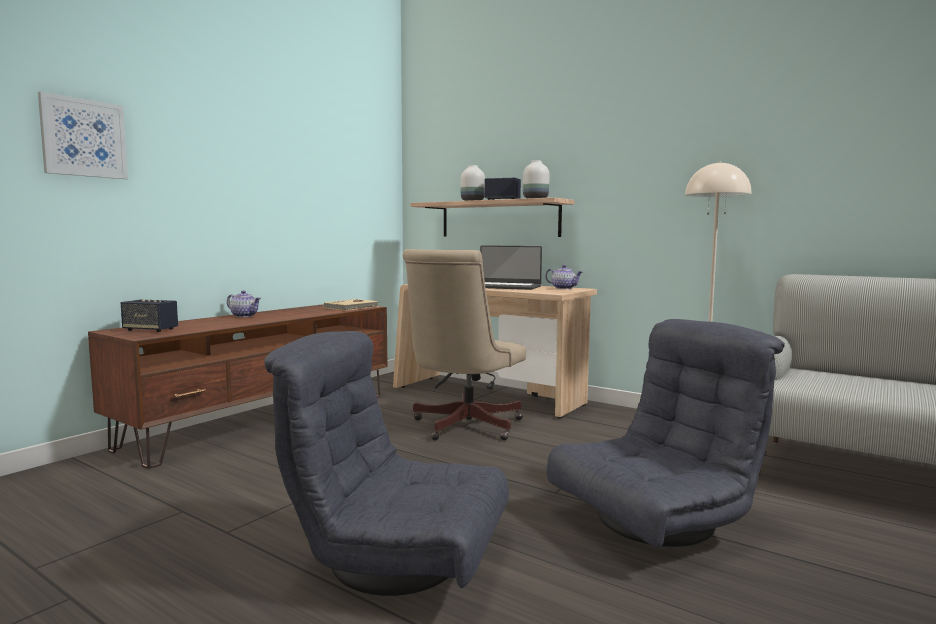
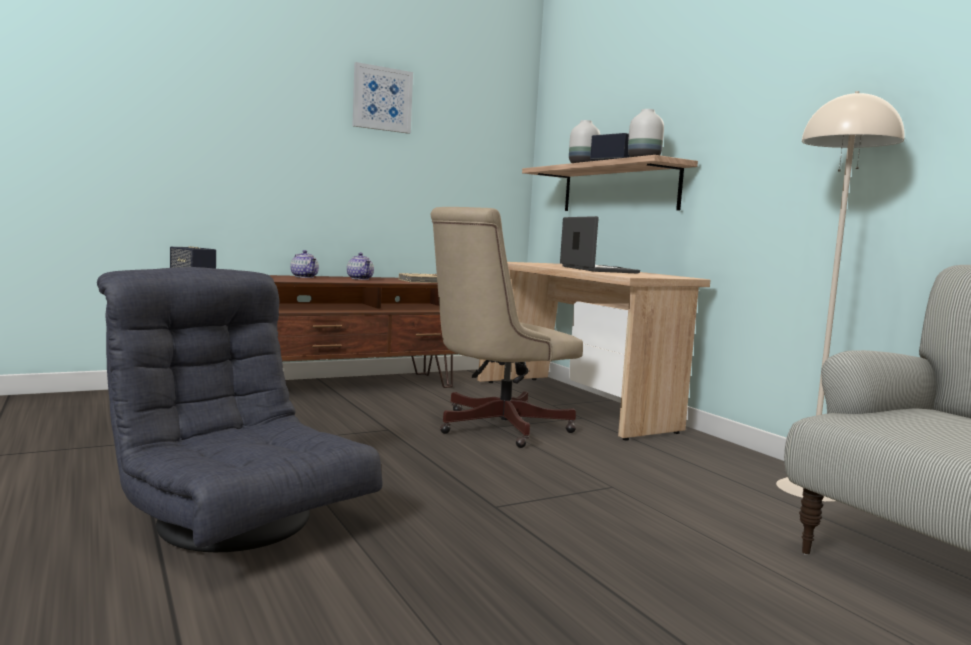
camera: 25 degrees right, 0 degrees up
picture [38,92,128,179] -> picture moved to [353,62,413,134]
laptop [480,245,542,290] -> laptop turned 150 degrees counterclockwise [560,216,640,274]
teapot [545,265,582,289] -> teapot moved to [347,253,374,280]
grey armchair [547,319,785,548] -> none

